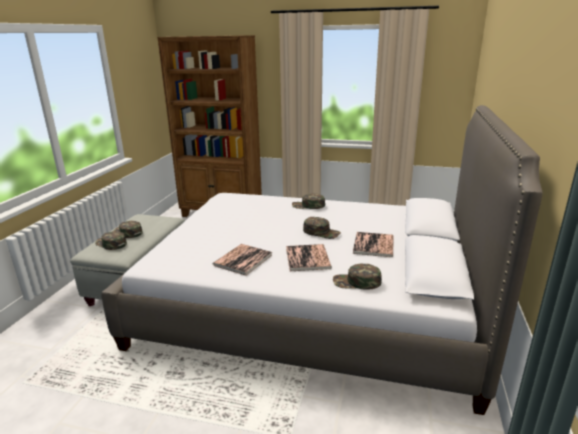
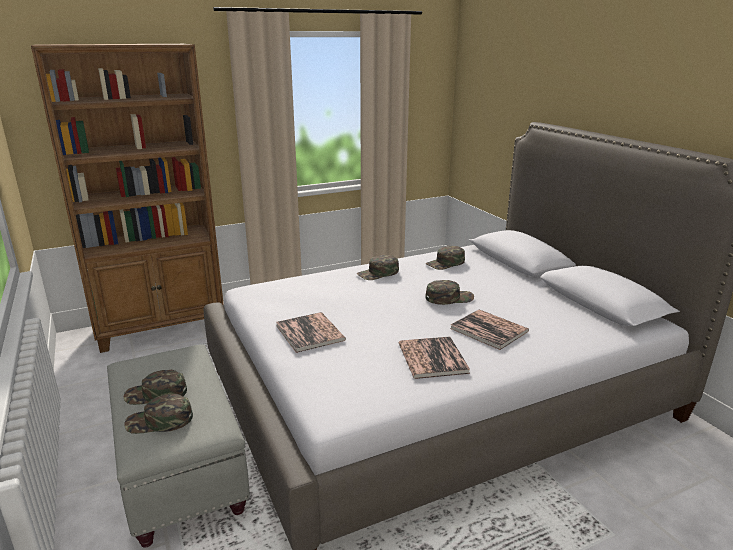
camera: 40 degrees left, 0 degrees up
green cap [333,263,382,290] -> green cap moved to [425,246,465,270]
book [353,232,394,257] -> book moved to [276,312,346,353]

